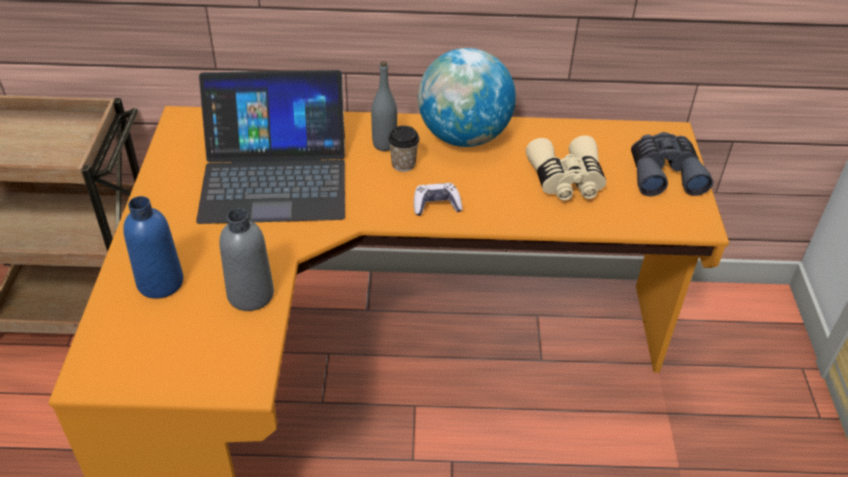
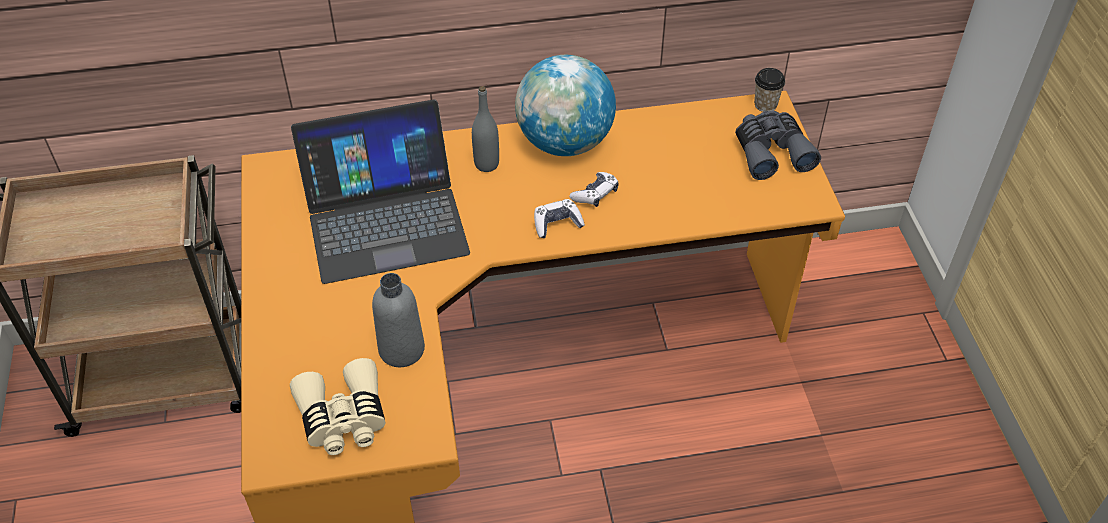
camera: 10 degrees left, 5 degrees up
blue bottle [123,196,183,299] -> none
cup [388,126,420,172] -> cup moved to [754,68,785,112]
beige binoculars [526,135,606,201] -> beige binoculars moved to [290,358,385,455]
none -> game controller [569,172,619,207]

